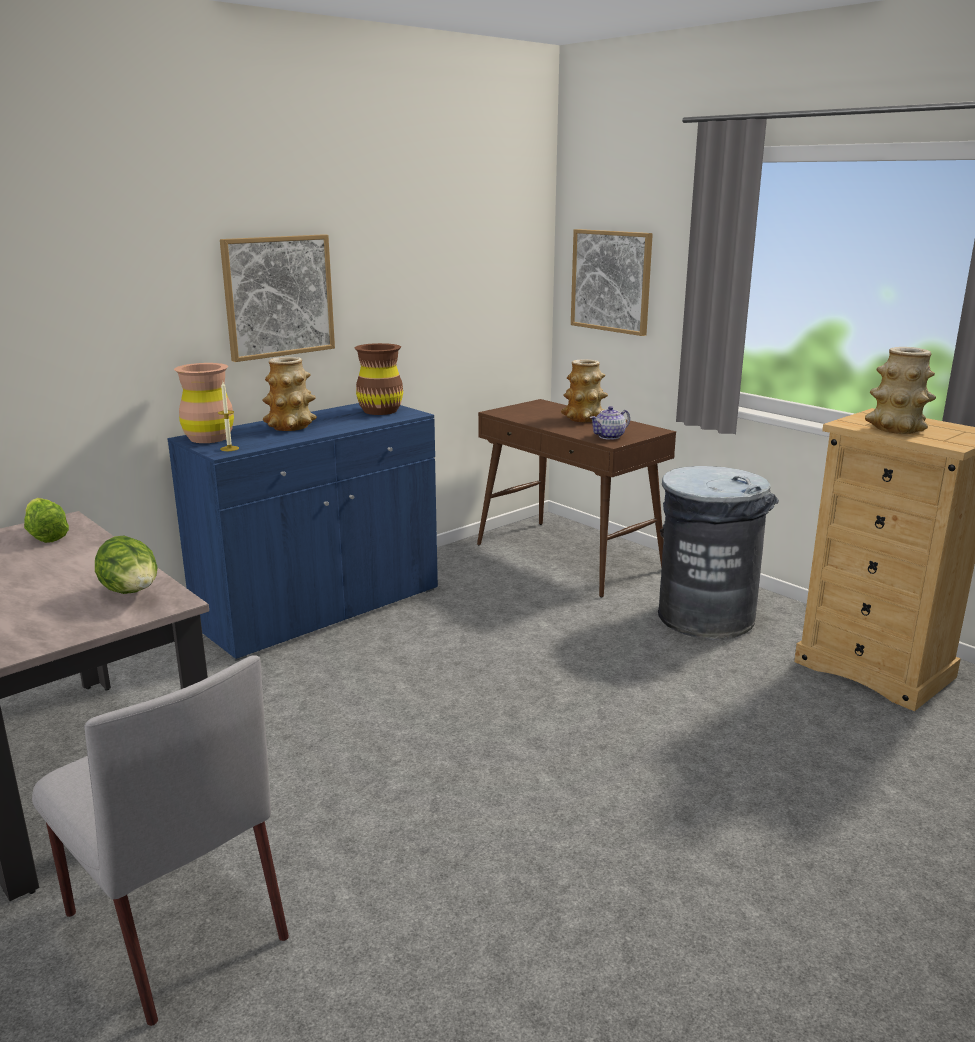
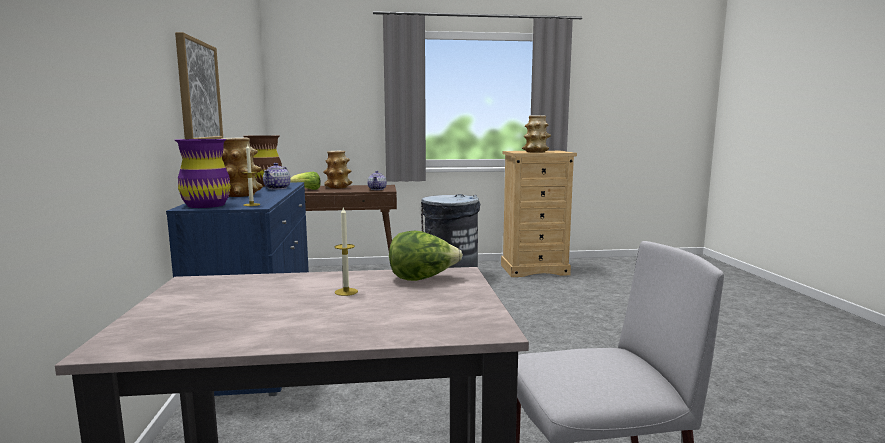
camera: 55 degrees left, 10 degrees down
lettuce [24,498,69,543] -> lettuce moved to [290,172,321,190]
brown vase [174,363,234,443] -> purple vase [175,139,231,208]
picture [571,229,653,336] -> none
none -> teapot [263,163,291,190]
none -> candle [335,207,358,296]

